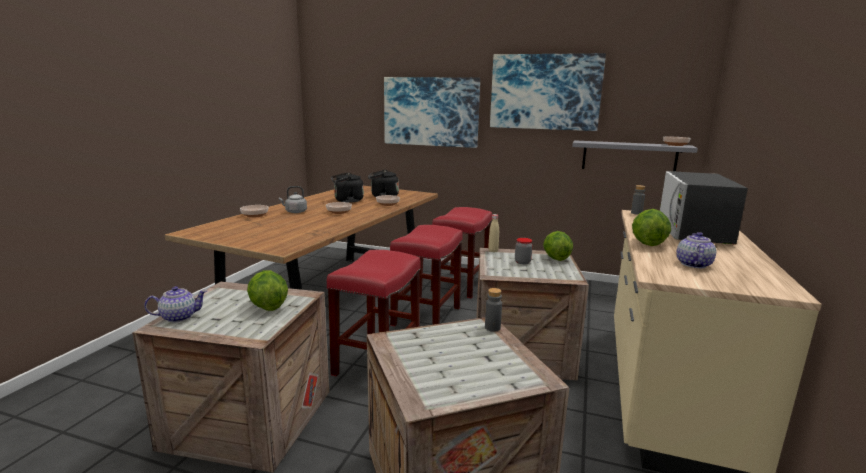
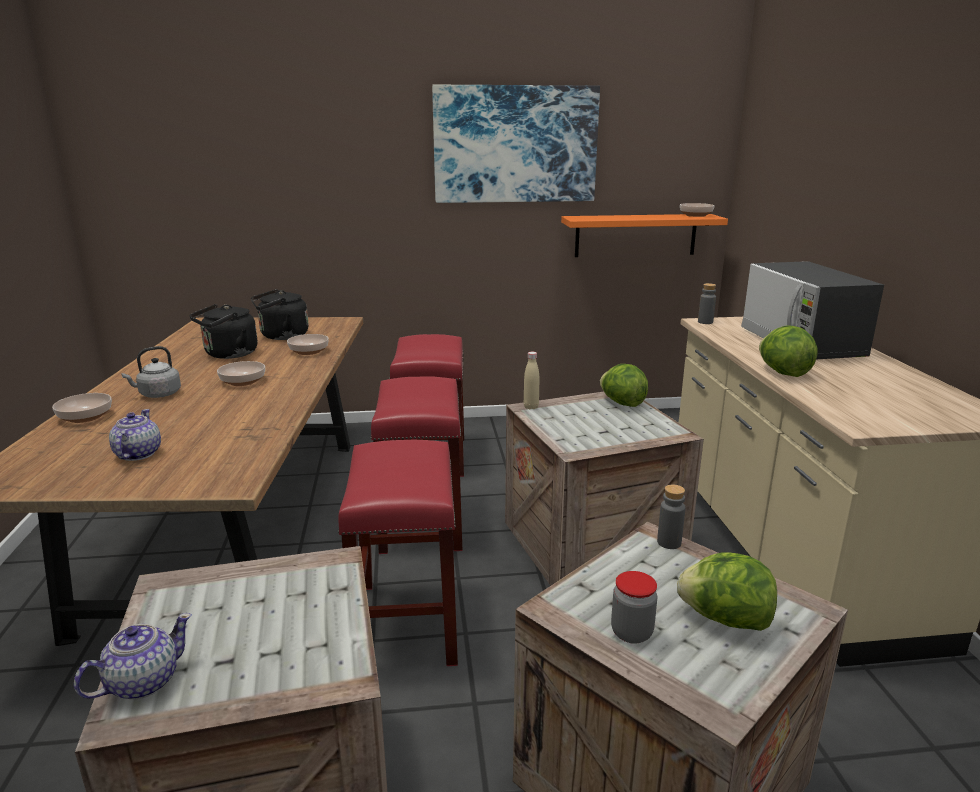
camera: 25 degrees left, 5 degrees up
lettuce [247,270,288,311] -> lettuce moved to [677,552,777,631]
picture [384,77,480,148] -> none
jar [515,238,532,264] -> jar moved to [611,571,657,644]
grey shelf [572,140,698,172] -> orange shelf [561,214,728,257]
teapot [676,232,717,268] -> teapot moved to [109,409,161,461]

